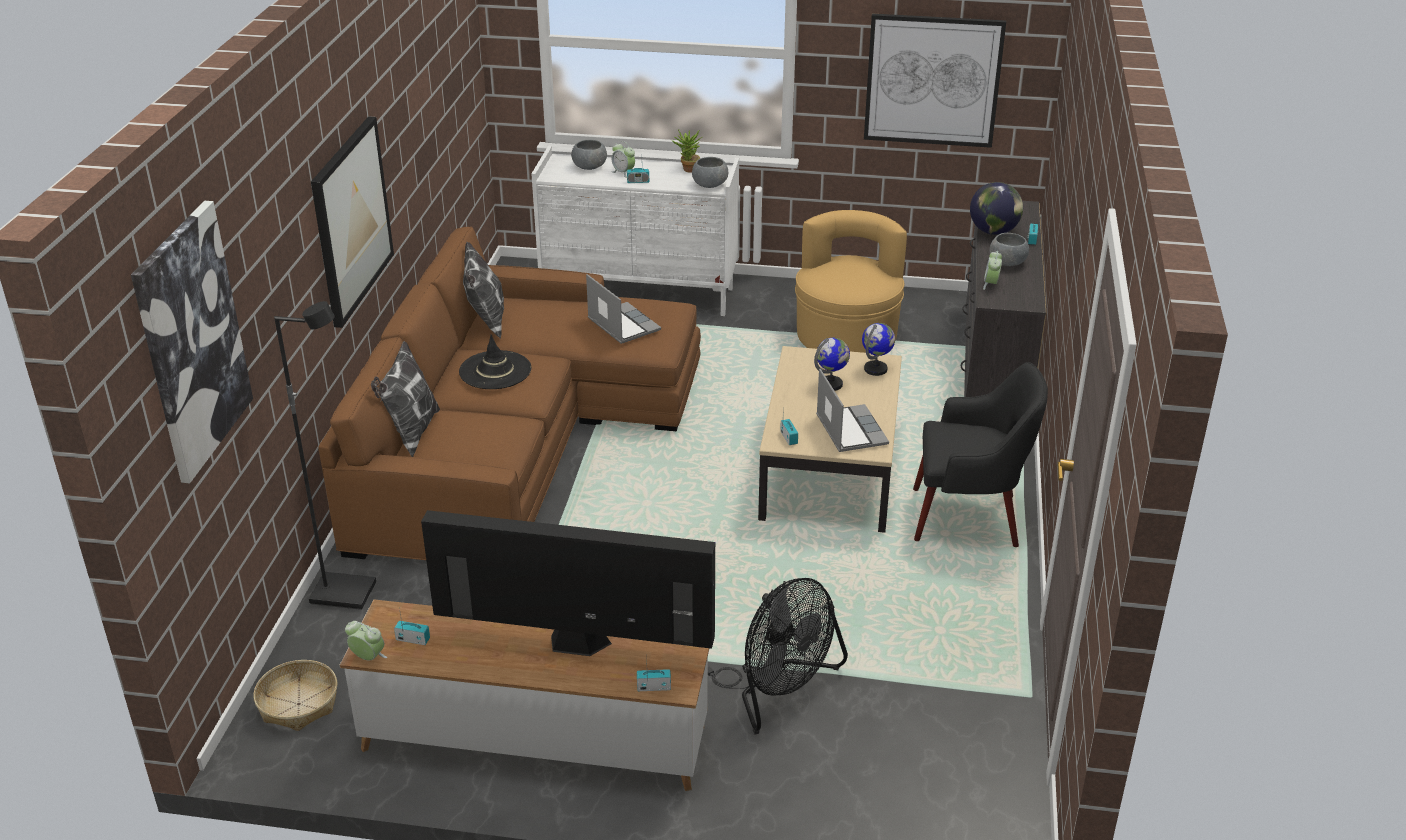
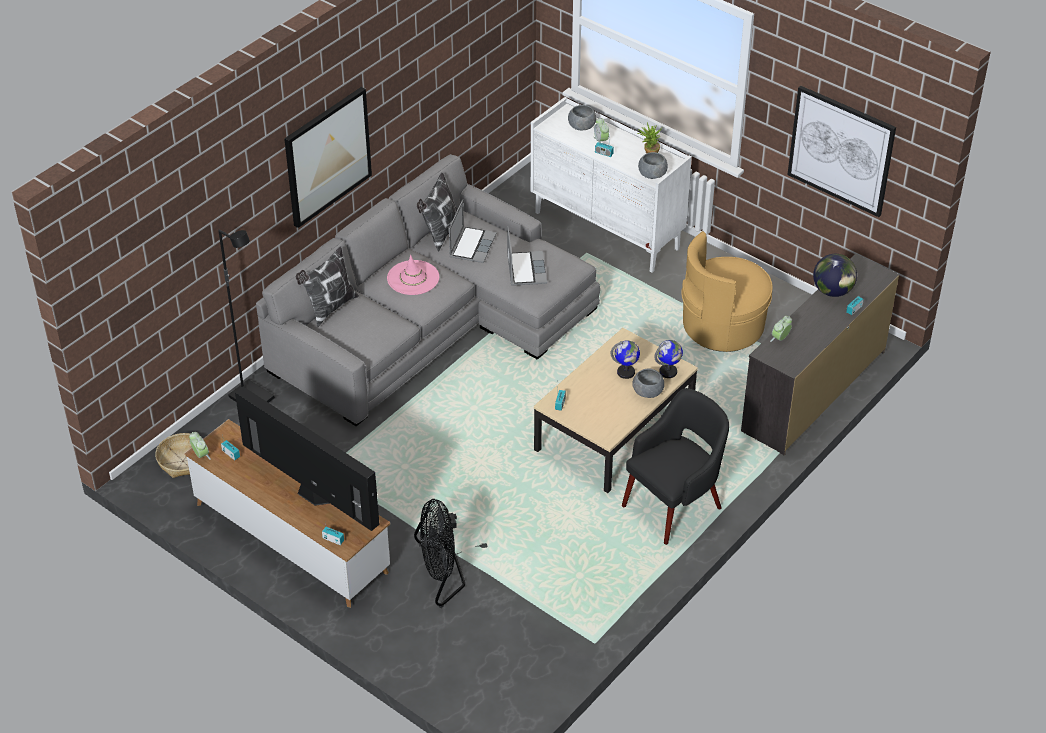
camera: 30 degrees right, 10 degrees up
picture [131,201,253,483] -> none
brown sofa [318,227,701,560] -> grey sofa [256,154,600,426]
black hat [459,334,531,389] -> pink hat [387,255,439,295]
black fan [708,578,848,734] -> black fan turned 90 degrees clockwise [414,499,487,608]
beige armchair [795,210,907,353] -> beige armchair turned 150 degrees counterclockwise [681,231,773,352]
laptop [816,369,889,452] -> laptop moved to [449,200,497,263]
black armchair [913,362,1048,547] -> black armchair turned 75 degrees counterclockwise [622,388,729,545]
grey bowl [989,233,1029,266] -> grey bowl moved to [632,368,664,398]

